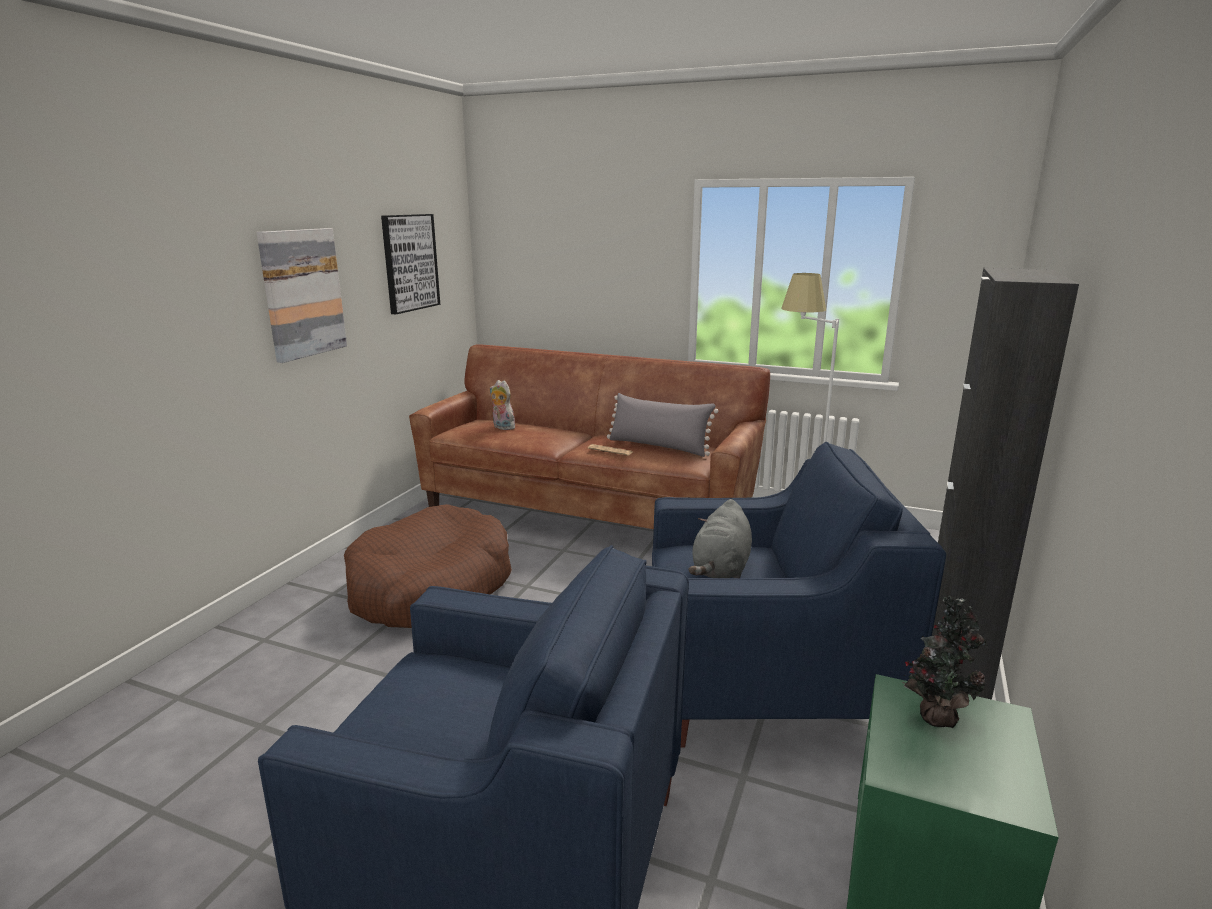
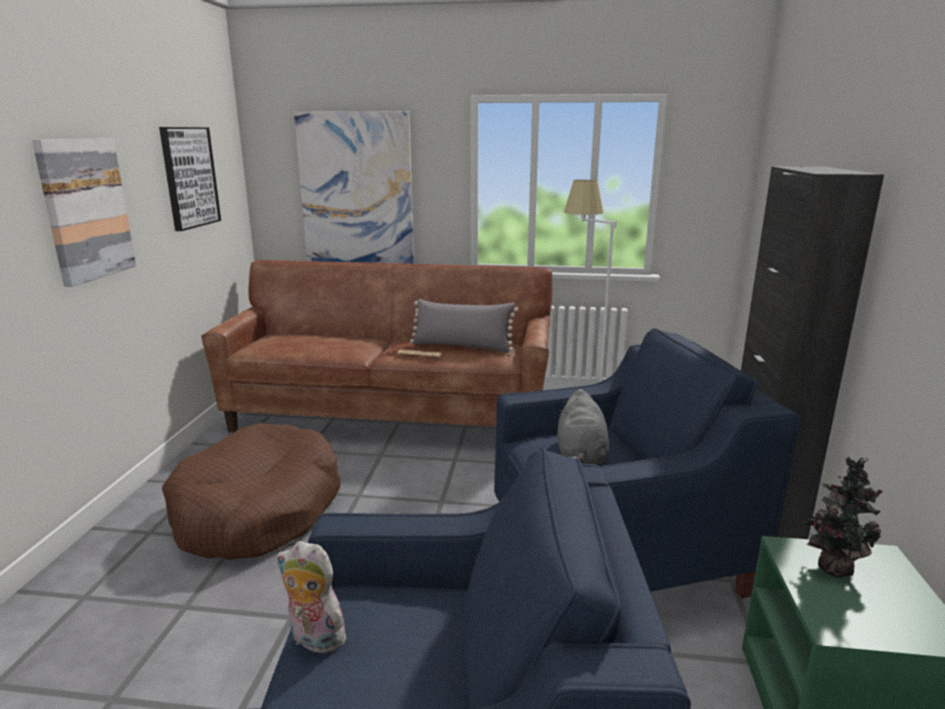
camera: 15 degrees left, 0 degrees up
plush toy [490,380,515,430] -> plush toy moved to [277,541,351,653]
none -> picture [294,111,414,264]

